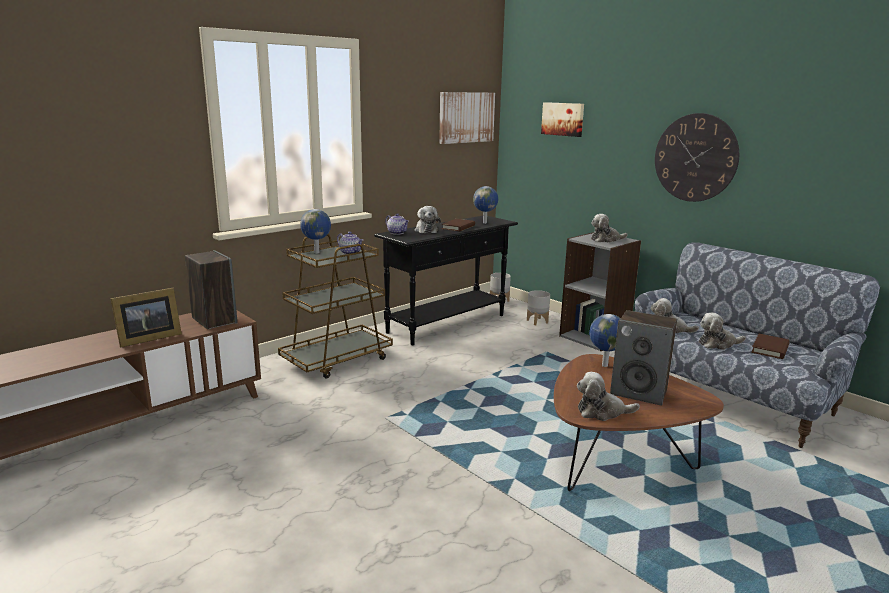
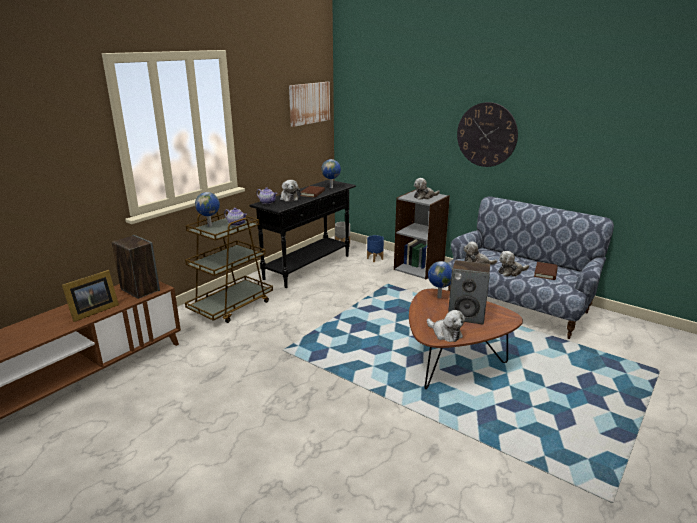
camera: 10 degrees left, 5 degrees up
grey planter [527,290,550,325] -> blue planter [367,235,384,262]
picture [541,102,584,137] -> none
plush toy [577,372,640,421] -> plush toy turned 120 degrees counterclockwise [427,310,465,342]

